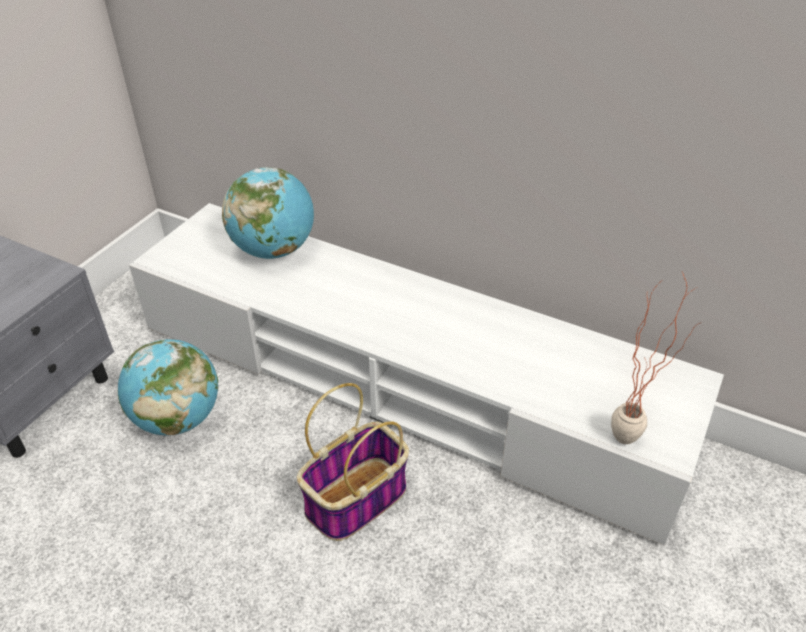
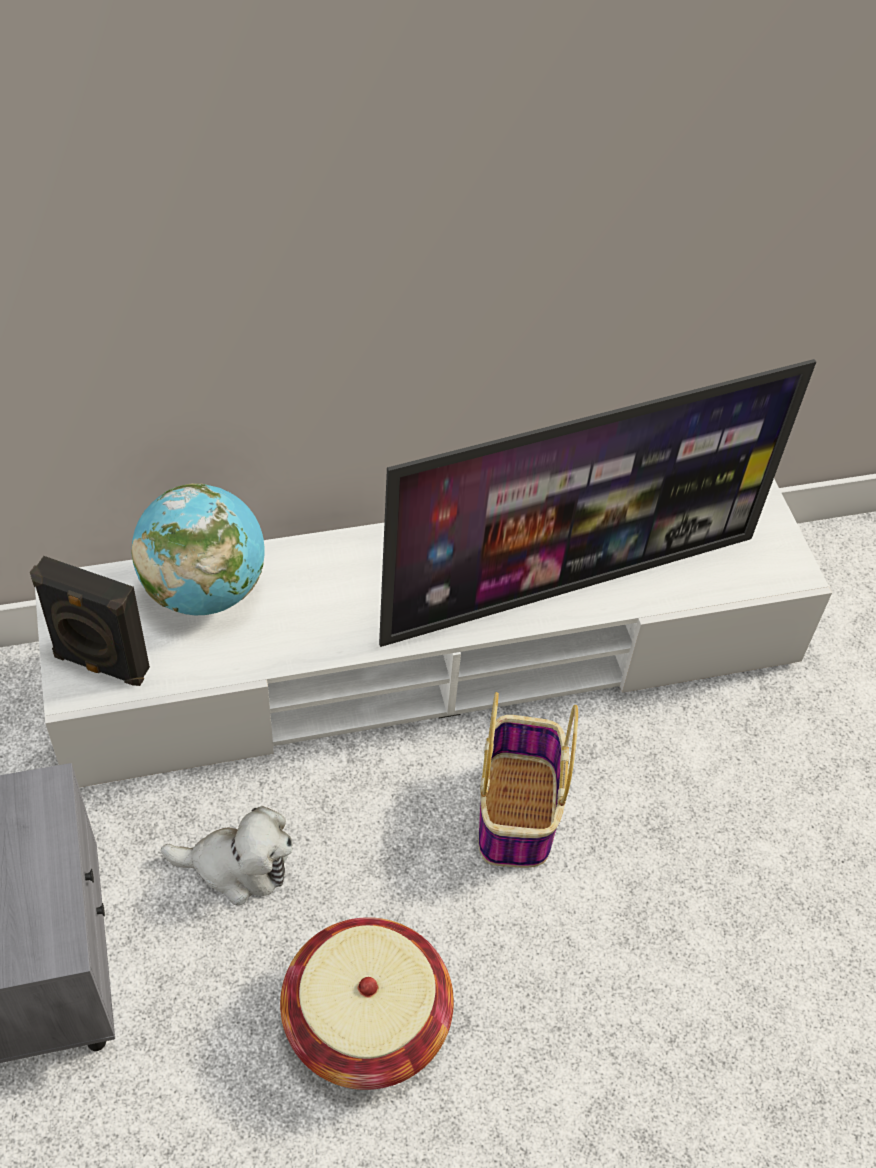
camera: 45 degrees left, 10 degrees up
globe [118,339,218,436] -> plush toy [161,806,292,905]
potted plant [611,272,702,444] -> none
none -> black speaker [30,556,150,686]
none -> basket [280,917,454,1090]
none -> television [379,359,816,647]

